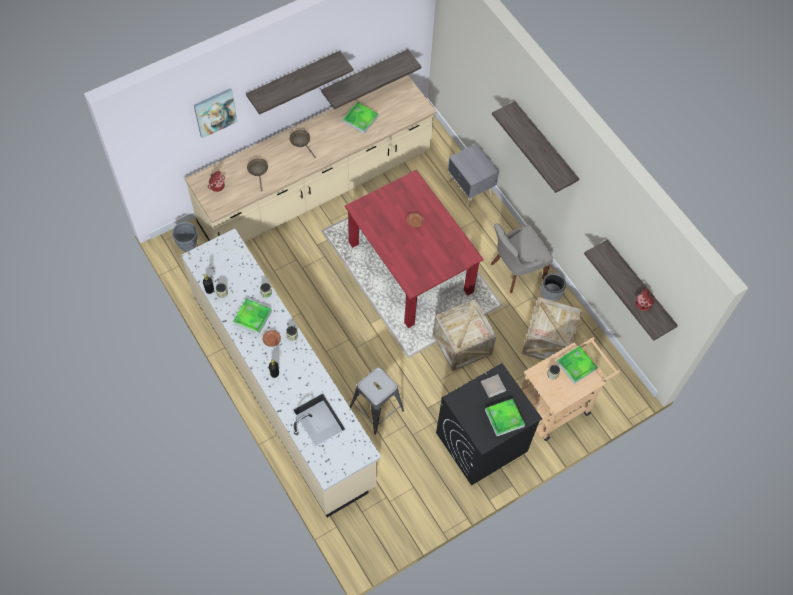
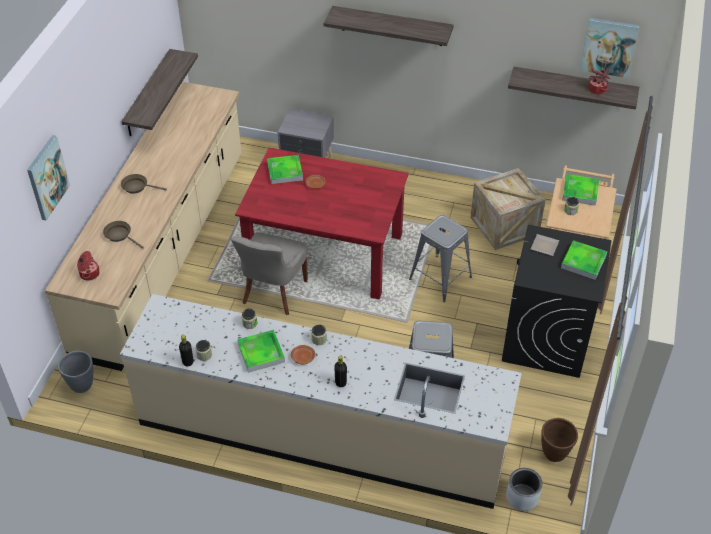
camera: 40 degrees left, 15 degrees down
shelf [246,51,353,115] -> none
tray [343,102,379,134] -> tray moved to [267,155,303,184]
crate [433,299,497,371] -> grey stool [409,215,472,302]
grey chair [491,223,553,293] -> grey chair moved to [231,233,308,315]
grey planter [541,273,566,302] -> grey planter moved to [506,468,543,511]
none -> brown planter [541,418,578,462]
none -> picture [580,18,639,78]

